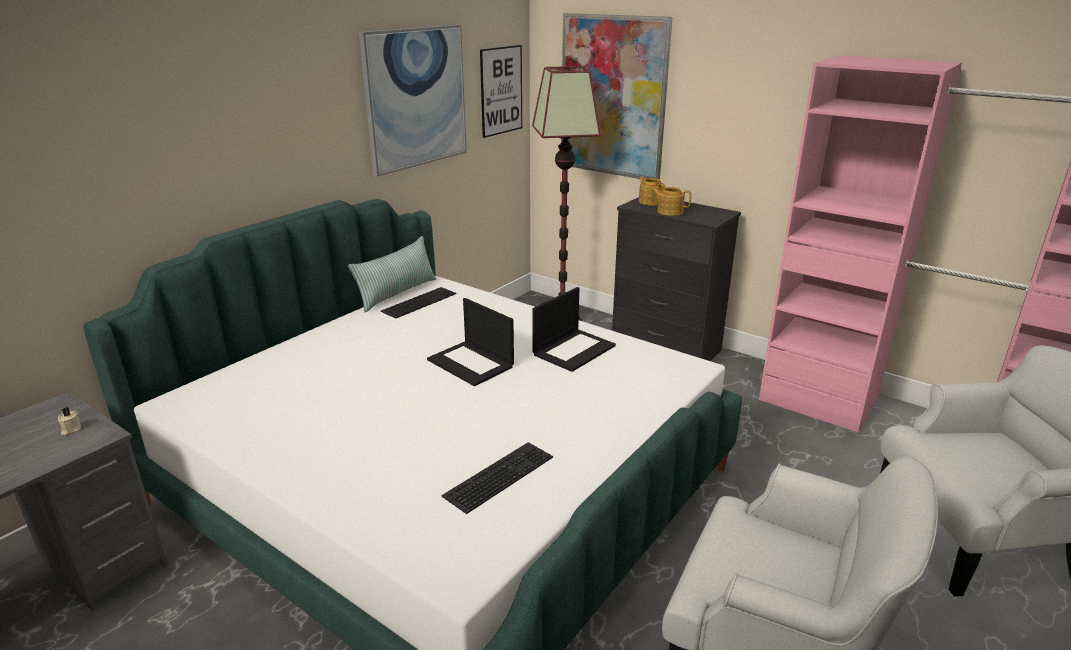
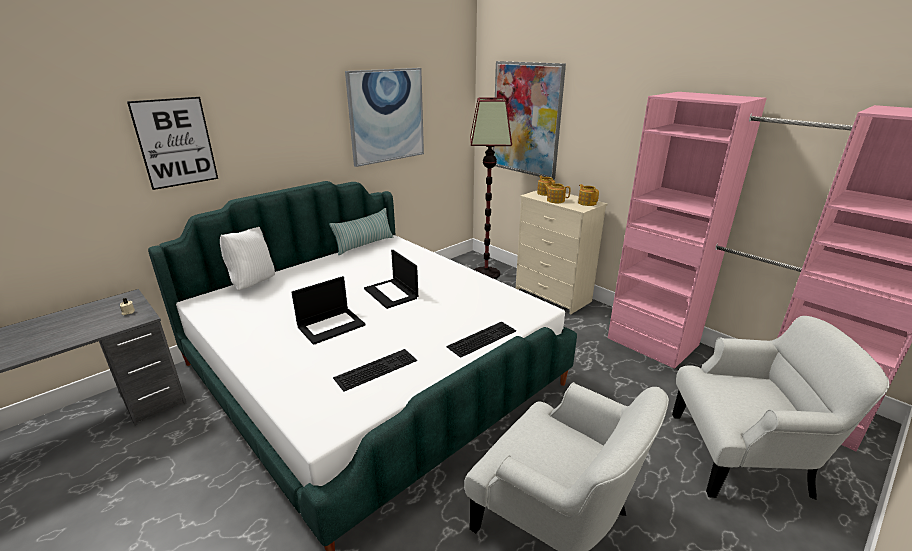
camera: 10 degrees right, 0 degrees up
keyboard [381,287,456,319] -> keyboard moved to [446,321,516,358]
picture [480,45,522,138] -> picture moved to [127,97,218,190]
laptop [532,287,616,372] -> laptop moved to [291,276,366,345]
black dresser [612,197,741,361] -> beige dresser [516,191,607,314]
none -> white pillow [220,227,275,290]
none -> teapot [578,184,599,206]

